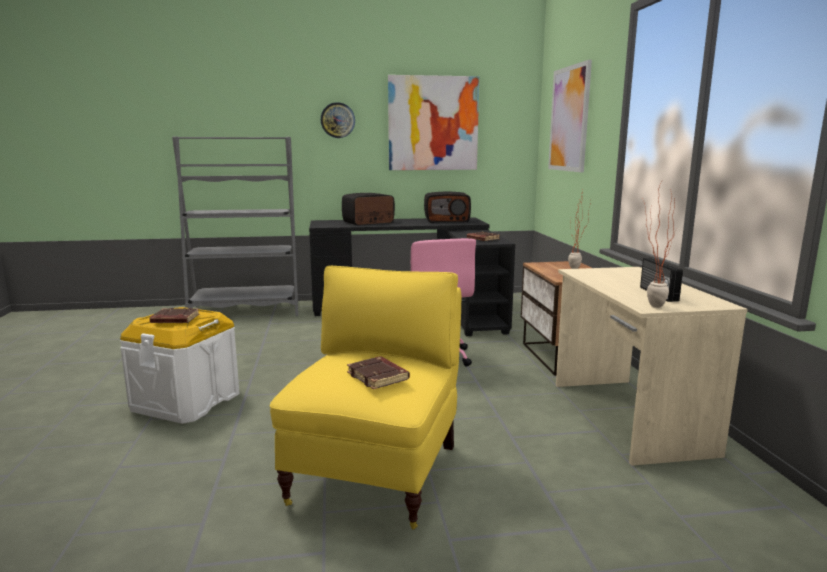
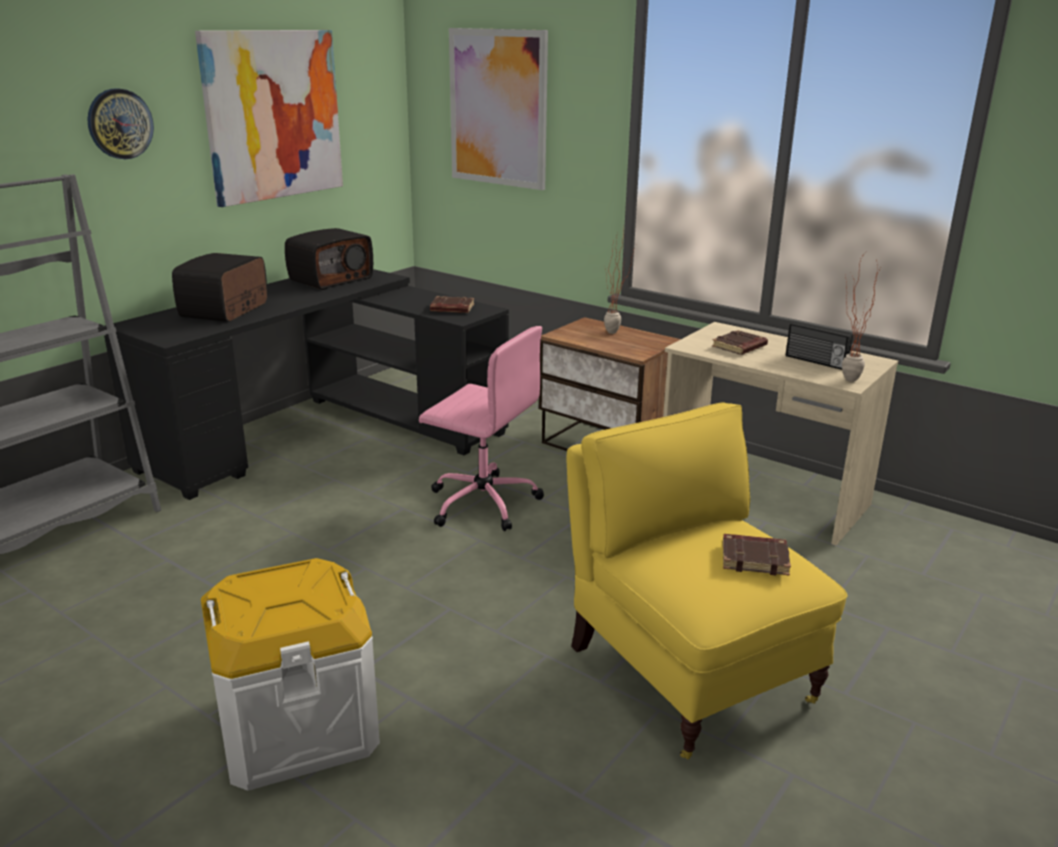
camera: 45 degrees left, 10 degrees up
brown book [150,308,199,323] -> brown book moved to [712,330,768,355]

